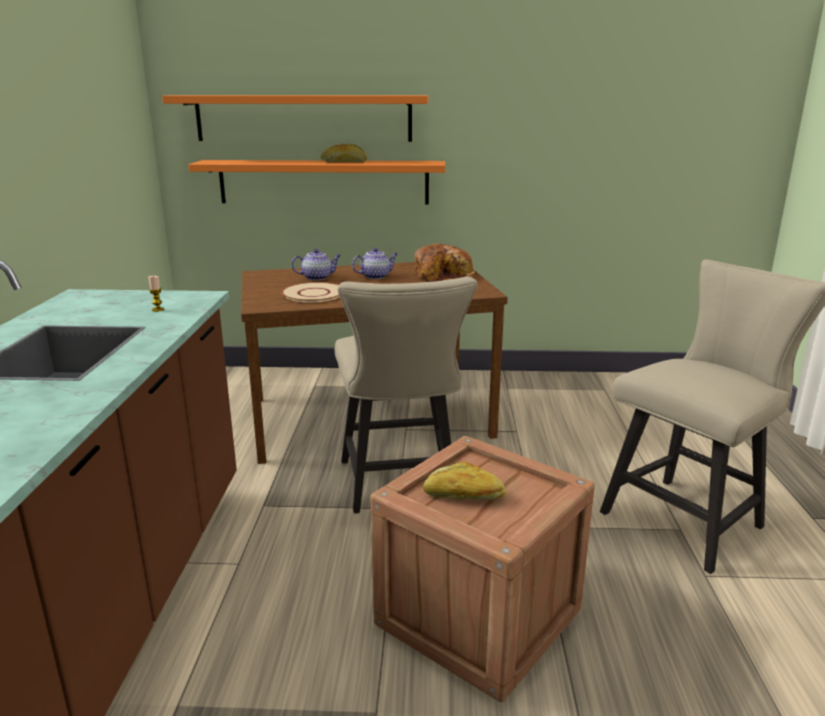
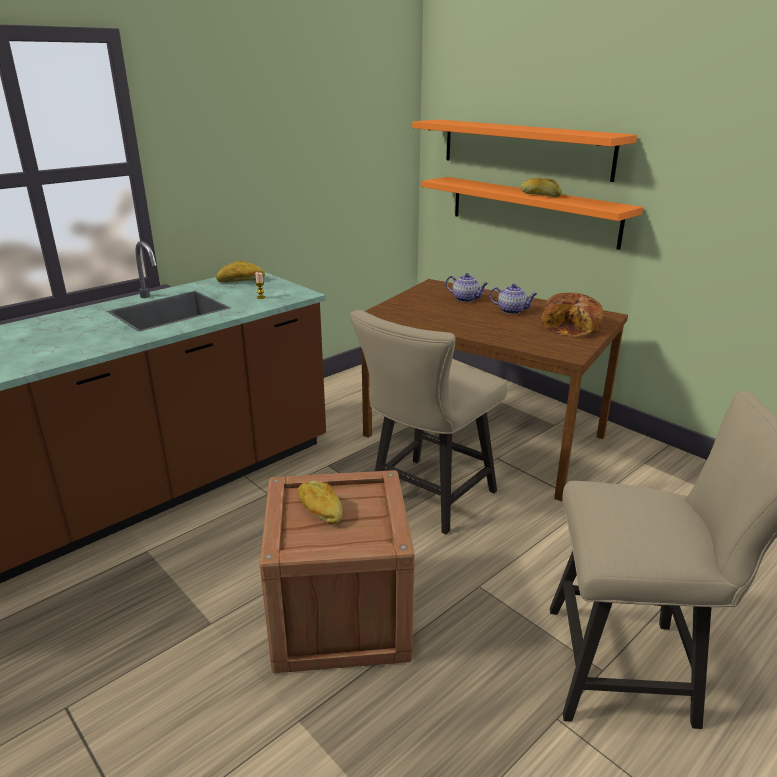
camera: 45 degrees right, 5 degrees up
beige plate [281,282,339,302] -> none
none -> bread [216,260,265,283]

